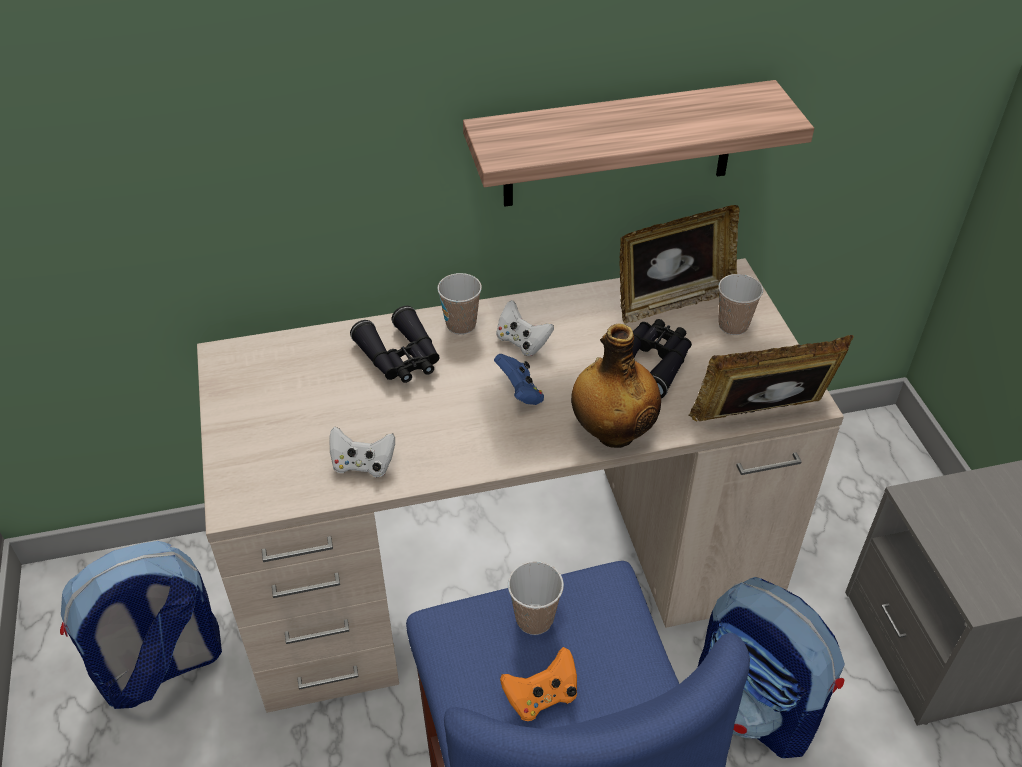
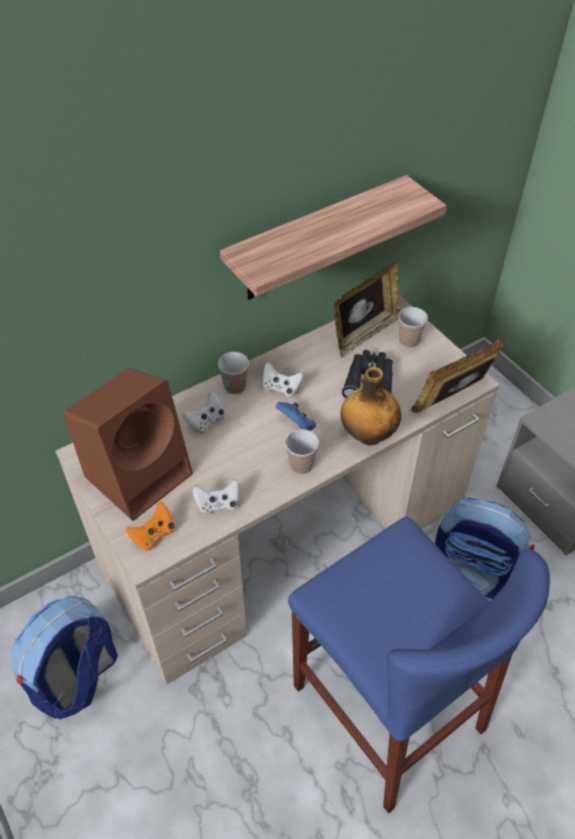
camera: 20 degrees left, 5 degrees up
black binoculars [350,306,439,383] -> white game controller [182,391,224,434]
orange game controller [500,647,577,721] -> orange game controller moved to [126,502,175,551]
cup [508,561,564,635] -> cup moved to [285,429,319,474]
none -> brown speaker [63,368,193,521]

